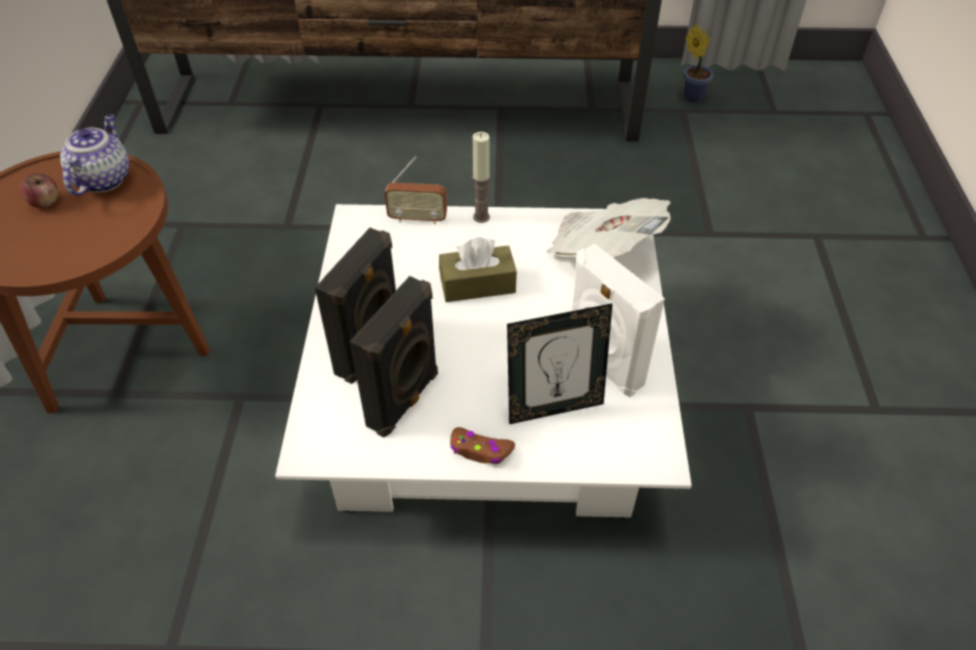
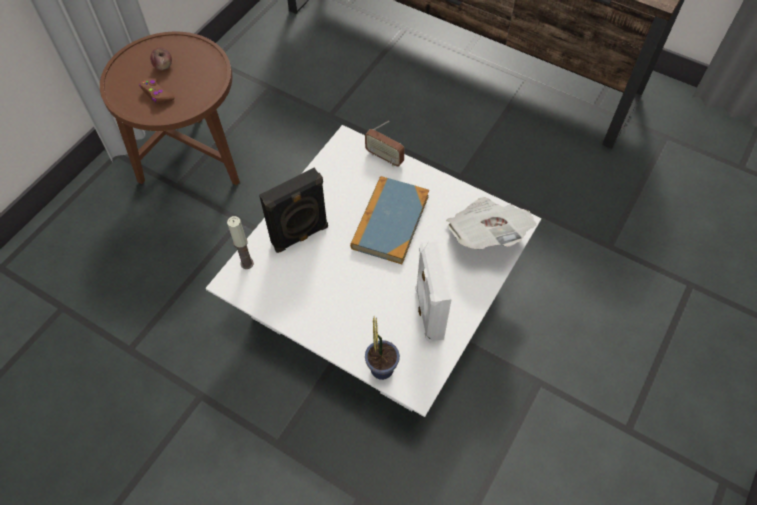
camera: 30 degrees right, 10 degrees up
teapot [60,114,129,196] -> none
black speaker [350,276,438,437] -> none
brown tissue box [439,237,517,302] -> book [350,176,429,264]
brown game controller [450,427,515,464] -> brown game controller moved to [139,78,175,103]
candle [472,132,490,223] -> candle moved to [227,216,254,269]
picture frame [507,303,613,424] -> none
potted plant [684,24,713,103] -> potted plant moved to [365,316,400,380]

